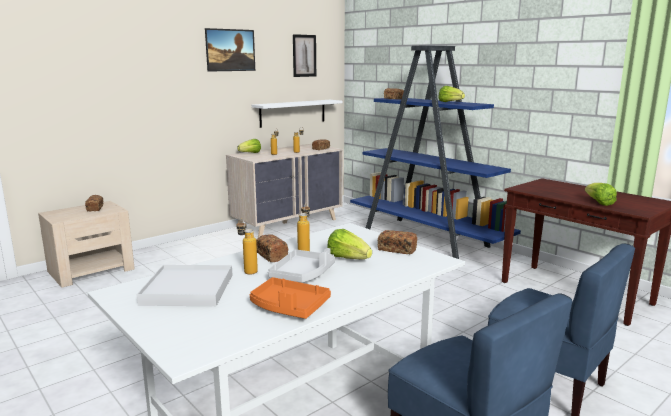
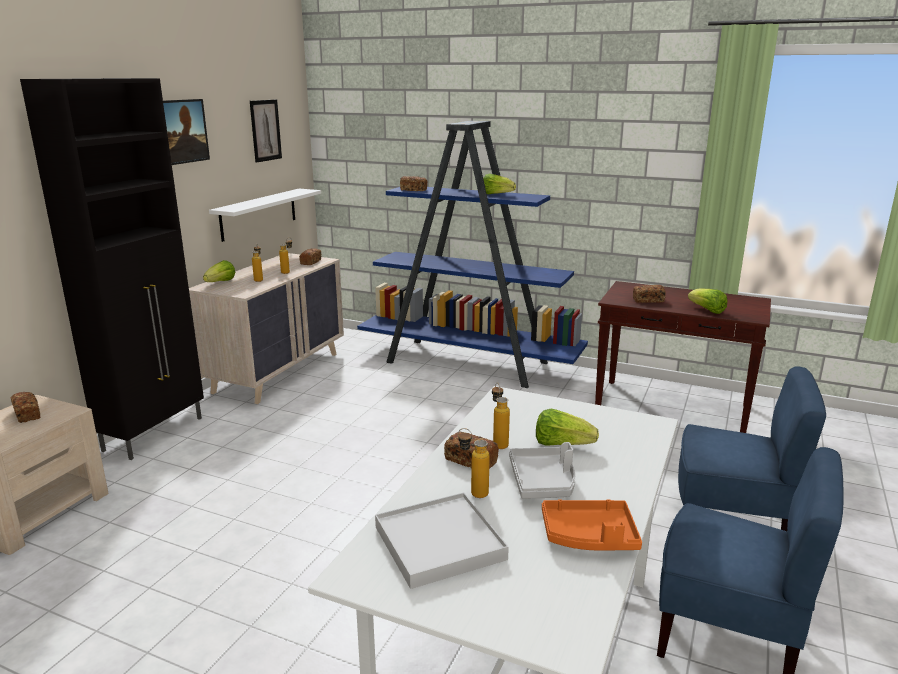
camera: 25 degrees left, 5 degrees up
bread [378,230,417,254] -> bread moved to [633,285,666,303]
none -> black cabinet [20,78,204,460]

